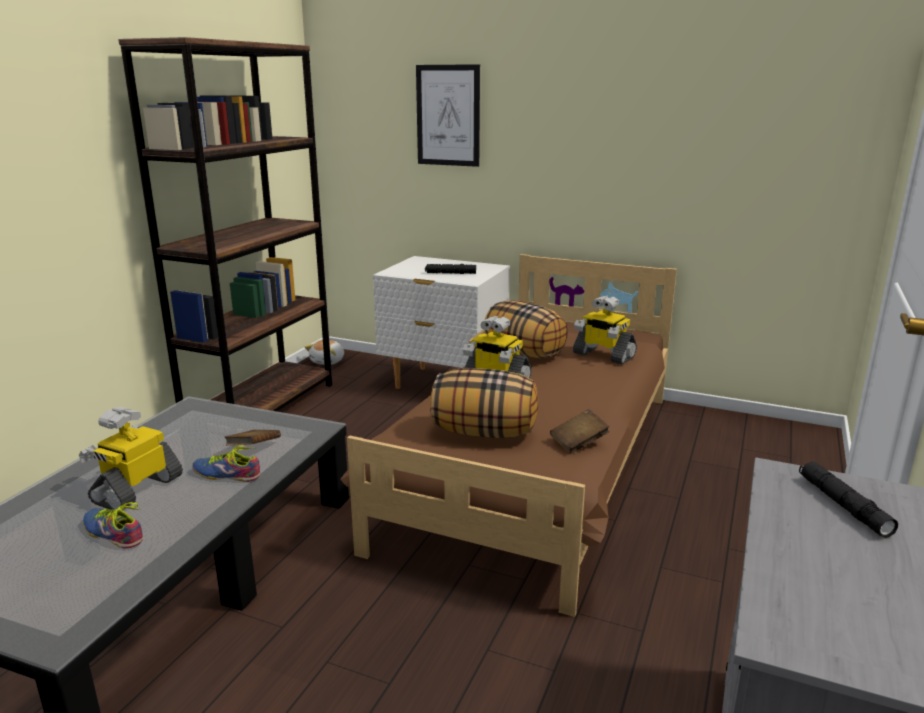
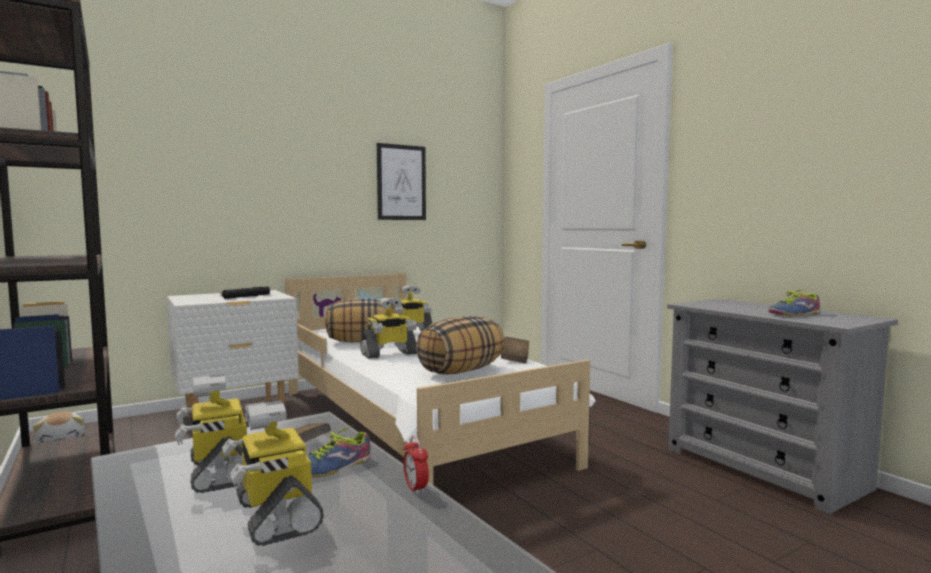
camera: 55 degrees left, 15 degrees down
shoe [83,502,143,549] -> shoe moved to [768,290,820,316]
brown bed [340,254,677,617] -> white bed [285,273,596,485]
picture [416,64,480,167] -> picture moved to [377,143,426,220]
black flashlight [799,461,898,538] -> none
none -> toy robot [175,374,247,493]
none -> alarm clock [403,436,429,494]

